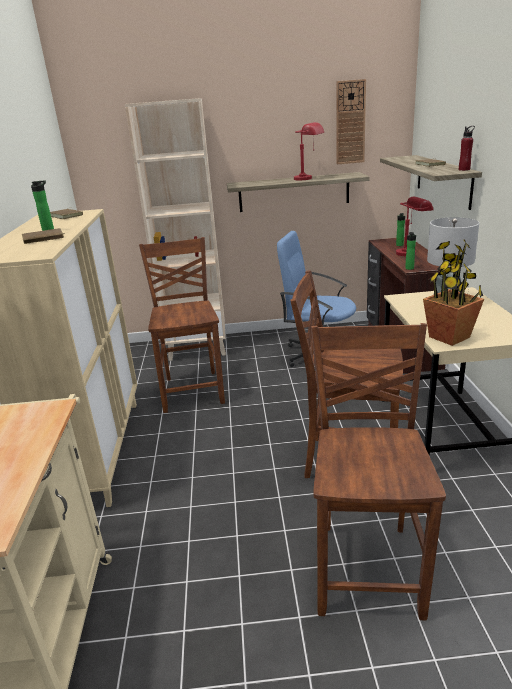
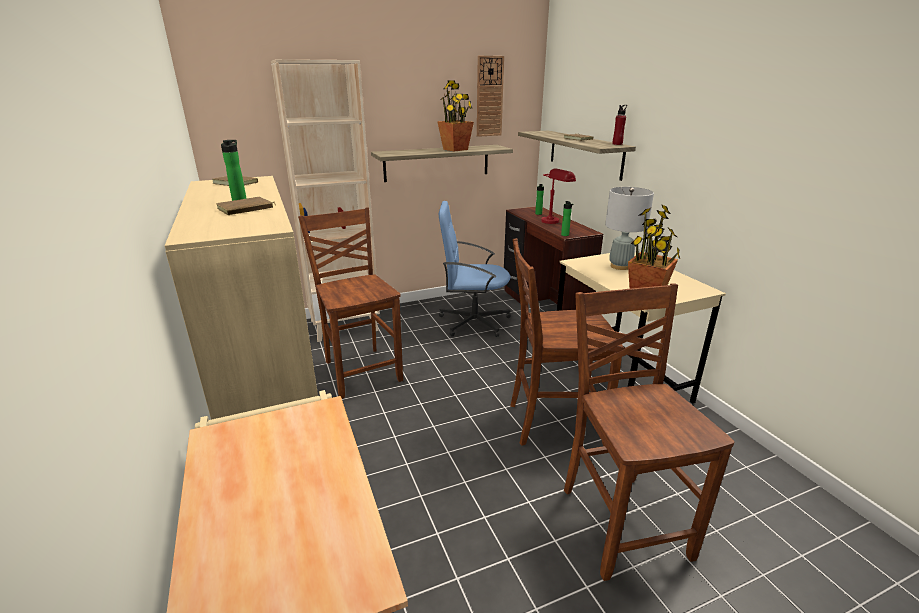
camera: 20 degrees left, 0 degrees up
red table lamp [294,122,324,180] -> potted plant [437,80,474,151]

